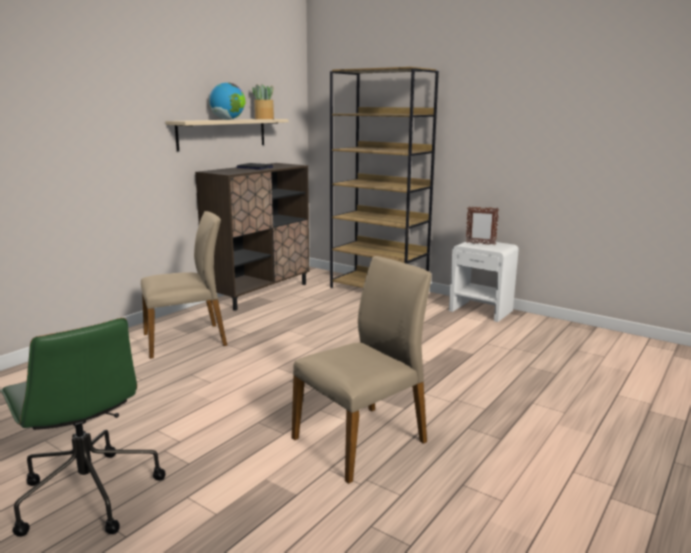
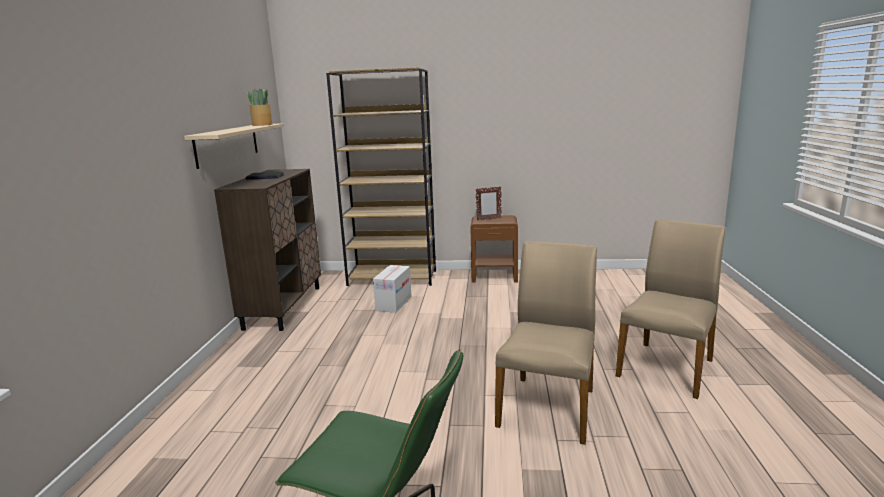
camera: 30 degrees left, 0 degrees up
beige chair [141,211,227,359] -> beige chair moved to [616,219,725,399]
globe [209,83,245,120] -> none
white nightstand [449,240,519,322] -> brown nightstand [470,215,518,283]
none -> cardboard box [373,265,412,313]

